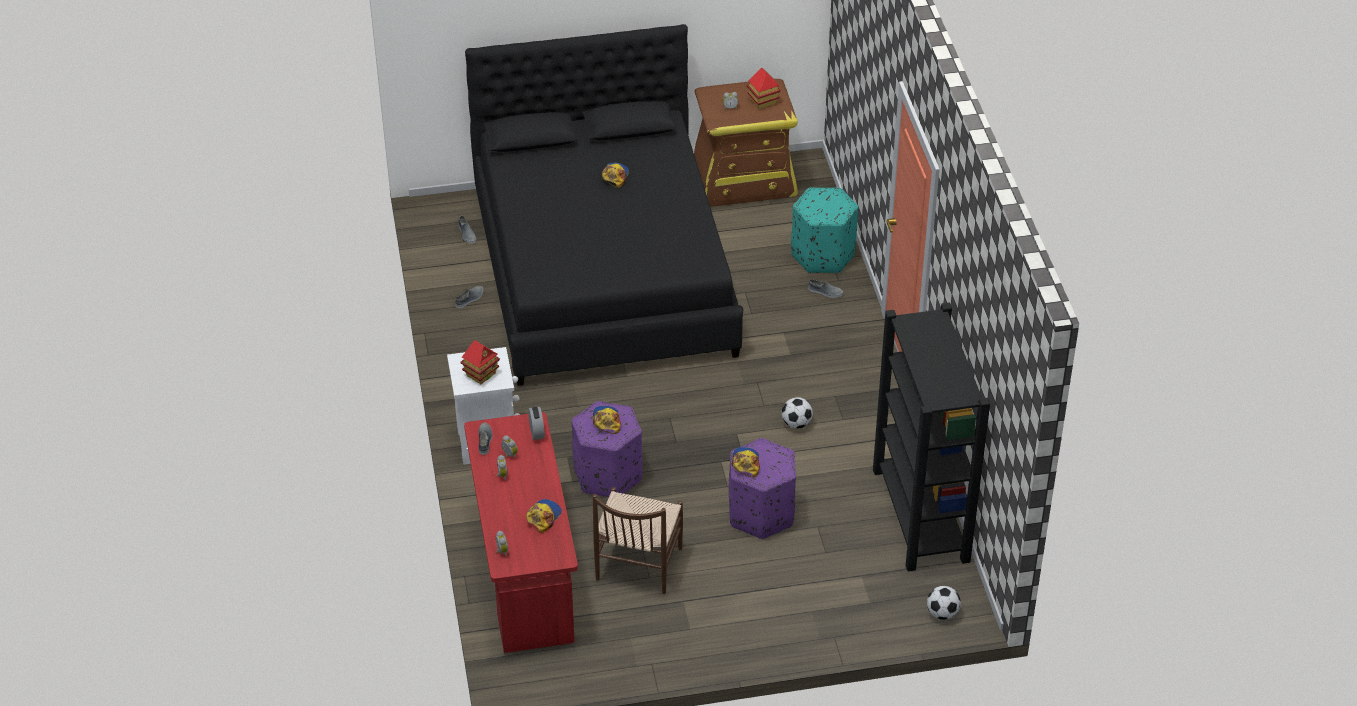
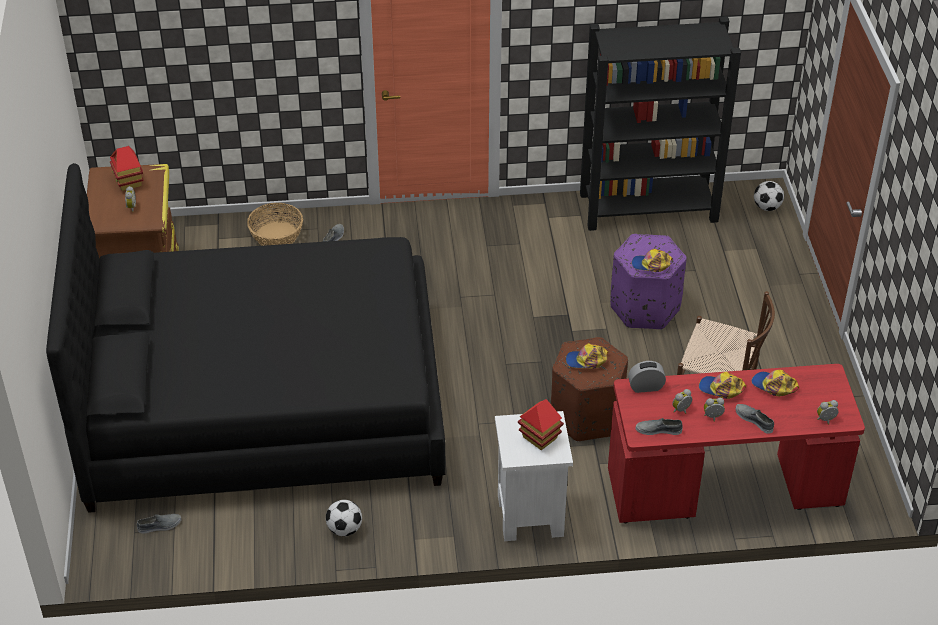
camera: 85 degrees left, 0 degrees up
grey shoe [455,286,483,308] -> grey shoe moved to [735,404,774,434]
purple ottoman [572,401,643,497] -> brown ottoman [551,337,628,442]
cap [601,163,629,188] -> cap moved to [699,372,746,399]
football [782,397,813,429] -> football moved to [326,500,362,536]
turquoise ottoman [791,188,858,273] -> basket [247,203,303,246]

